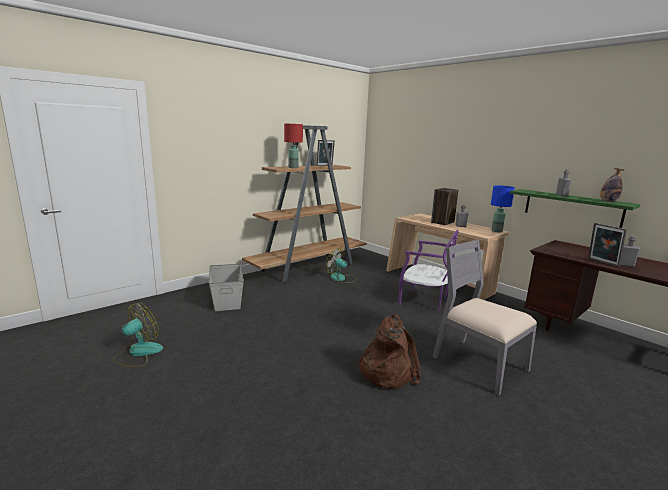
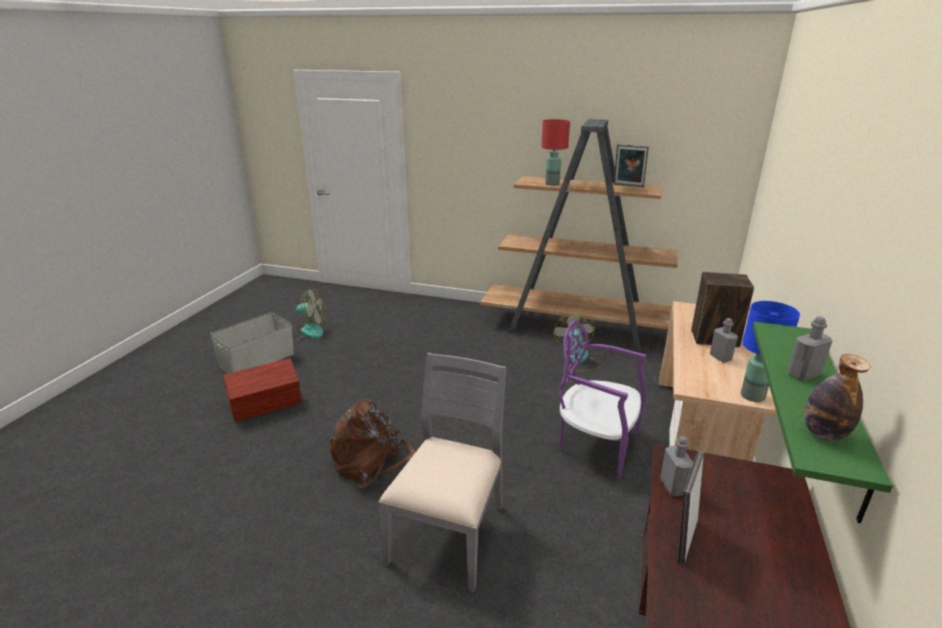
camera: 60 degrees right, 10 degrees up
grey storage box [209,264,244,311] -> grey storage box moved to [210,312,294,374]
purple chair [398,230,459,311] -> purple chair turned 120 degrees clockwise [559,321,646,480]
grey bottle [620,236,640,267] -> grey bottle moved to [660,436,693,496]
none -> brown storage box [223,358,302,422]

